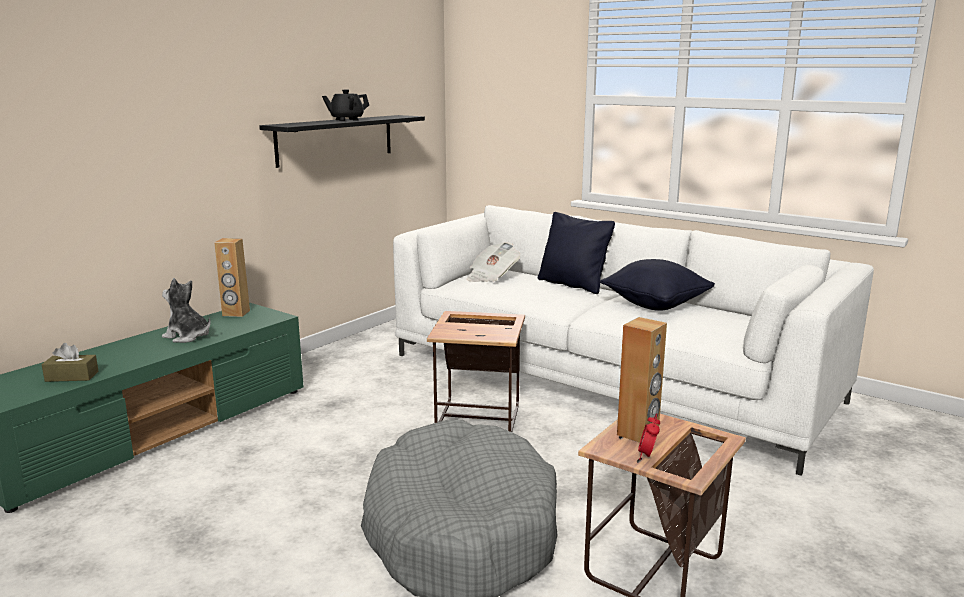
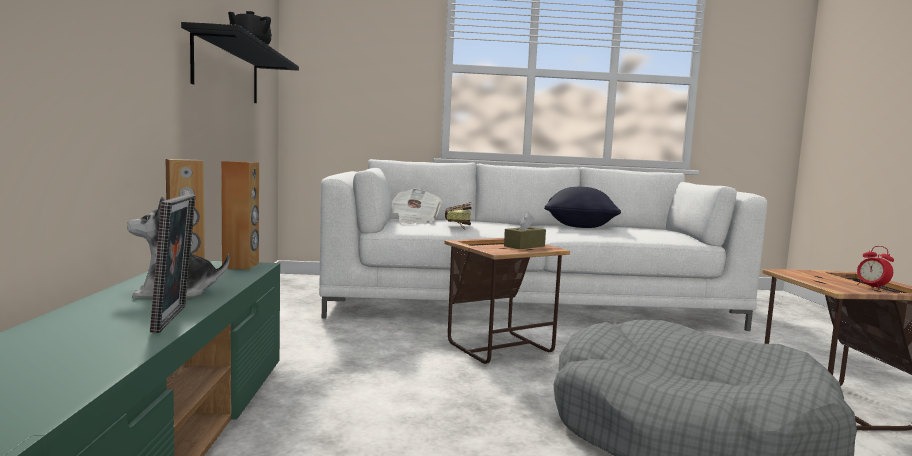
camera: 40 degrees left, 10 degrees down
brown tissue box [42,343,99,382] -> brown tissue box moved to [504,213,546,249]
black pillow [538,212,615,294] -> none
brown speaker [617,317,667,443] -> brown speaker moved to [221,161,259,270]
none -> picture frame [150,194,195,333]
none -> book [445,203,473,230]

